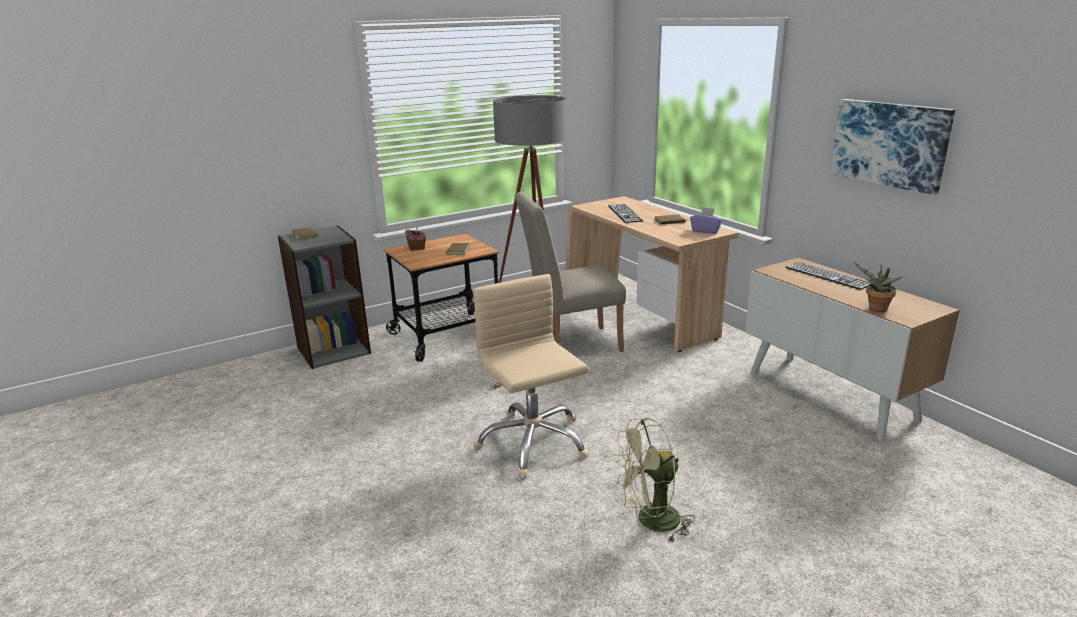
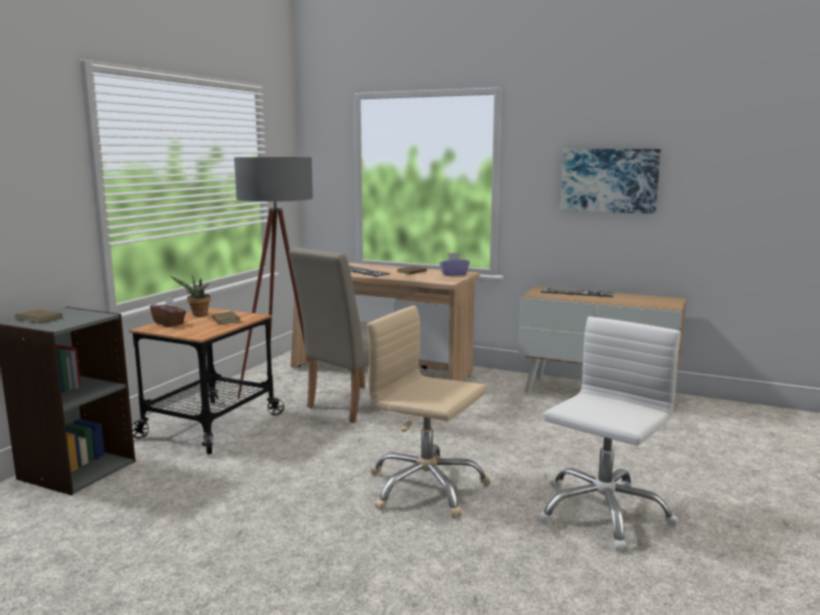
camera: 35 degrees left, 10 degrees down
green fan [613,418,695,542] -> white office chair [538,317,681,551]
potted plant [854,262,902,312] -> potted plant moved to [170,275,211,316]

